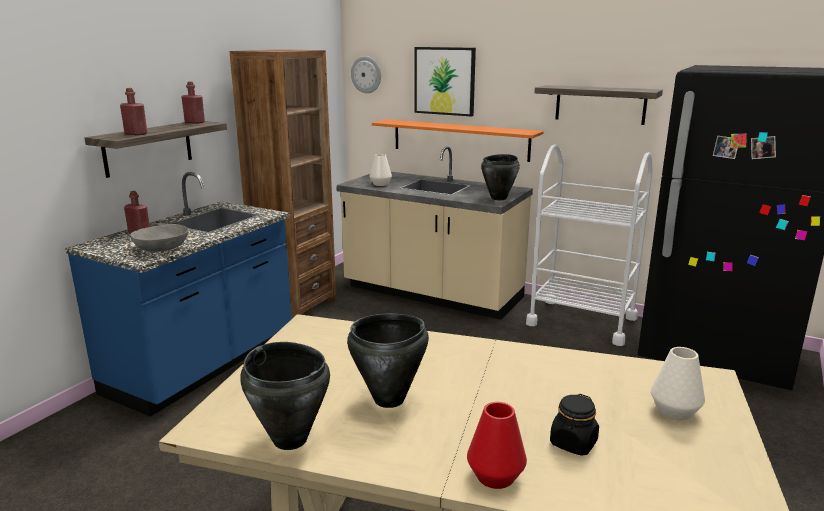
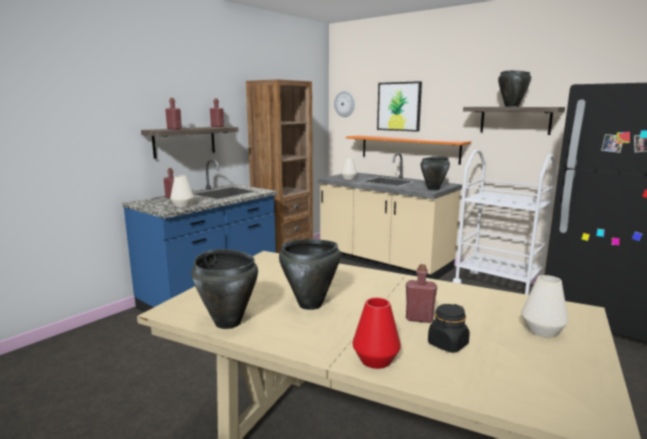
camera: 10 degrees right, 5 degrees down
grey bowl [130,224,189,252] -> white vase [170,176,194,207]
none -> red bottle [406,264,437,323]
none -> black cooking pot [498,70,531,107]

